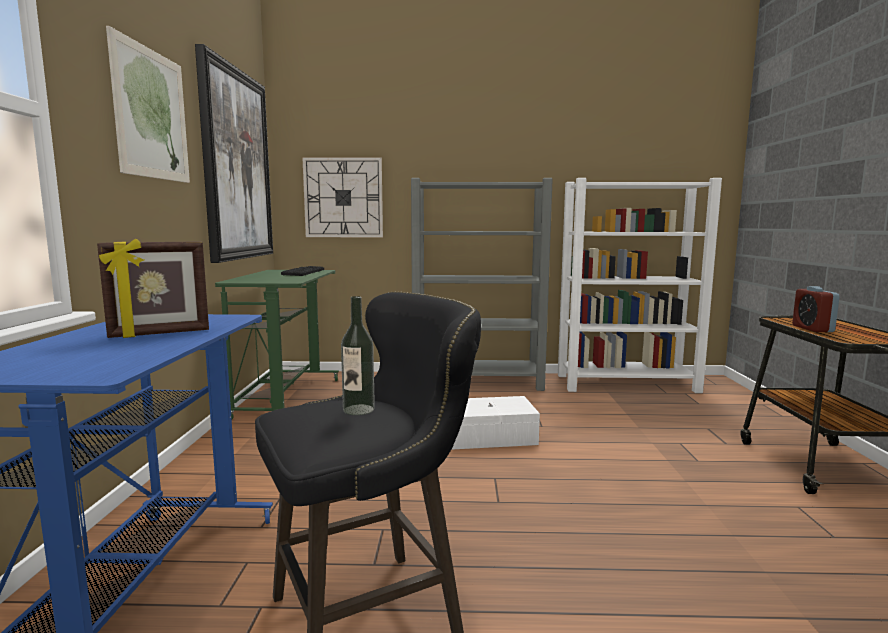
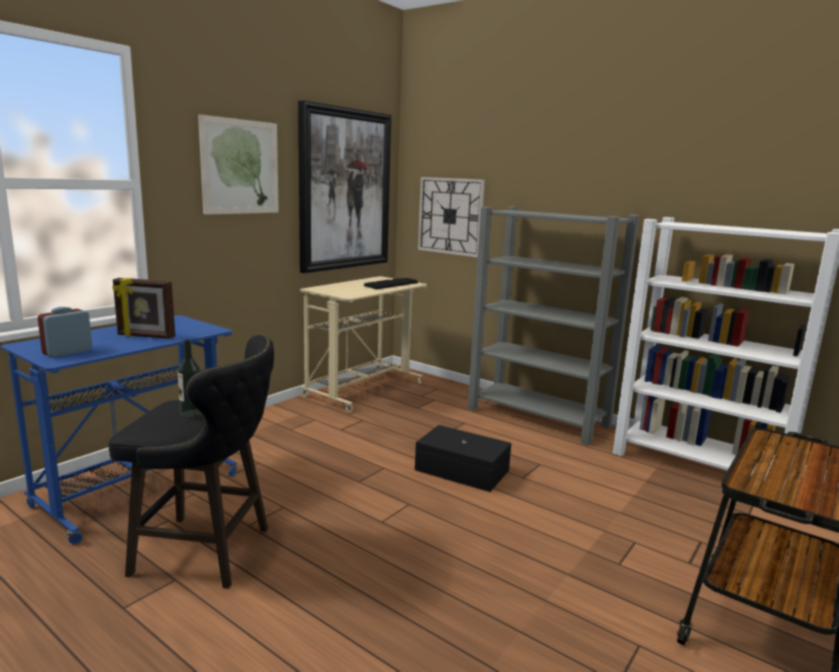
camera: 35 degrees right, 5 degrees up
green desk [215,270,339,419] -> beige desk [300,276,427,413]
white storage box [452,396,540,450] -> black storage box [415,425,511,492]
alarm clock [792,286,840,332] -> alarm clock moved to [38,307,92,357]

